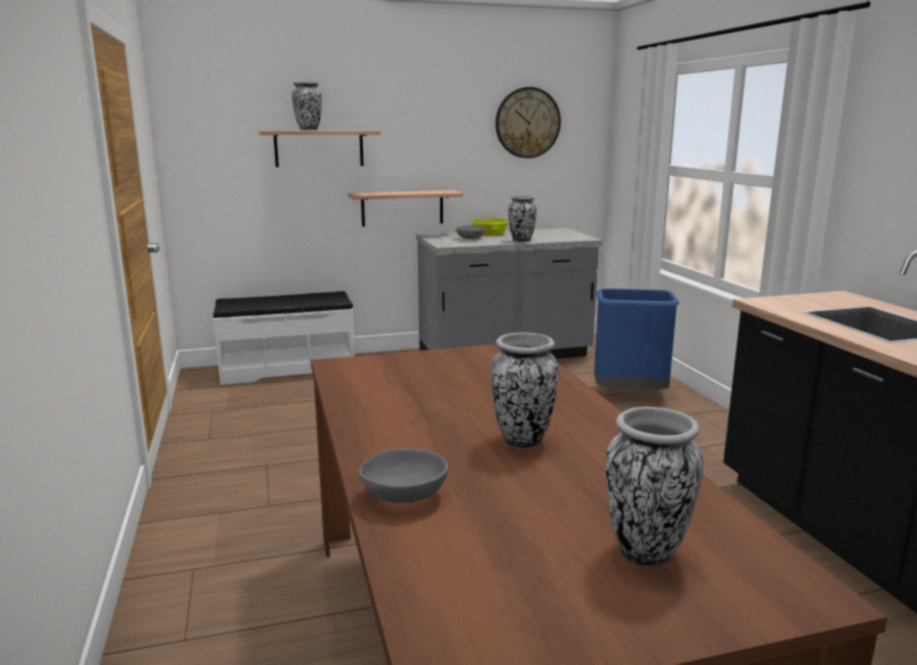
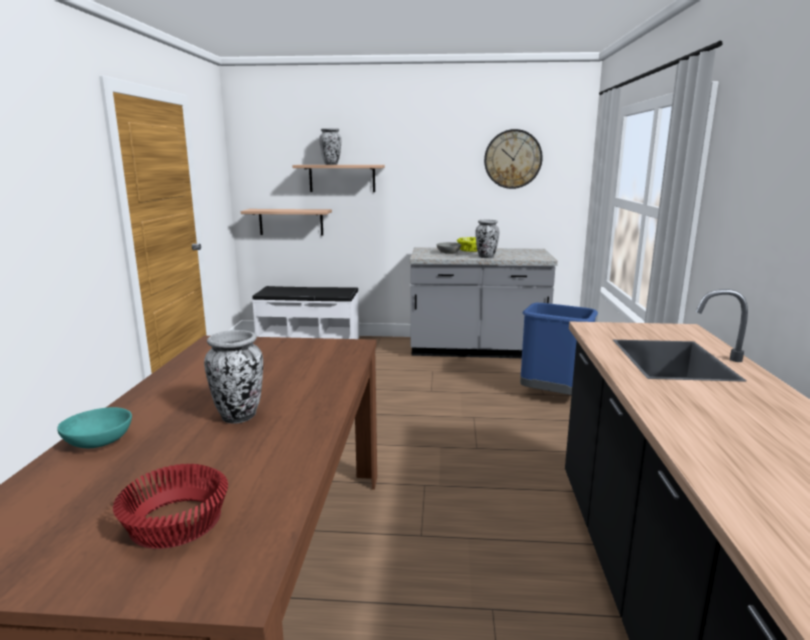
camera: 20 degrees right, 0 degrees up
shelf [348,190,463,227] -> shelf moved to [241,209,332,236]
grey bowl [359,448,448,503] -> turquoise bowl [57,407,132,448]
vase [606,407,703,567] -> red bowl [113,464,228,549]

